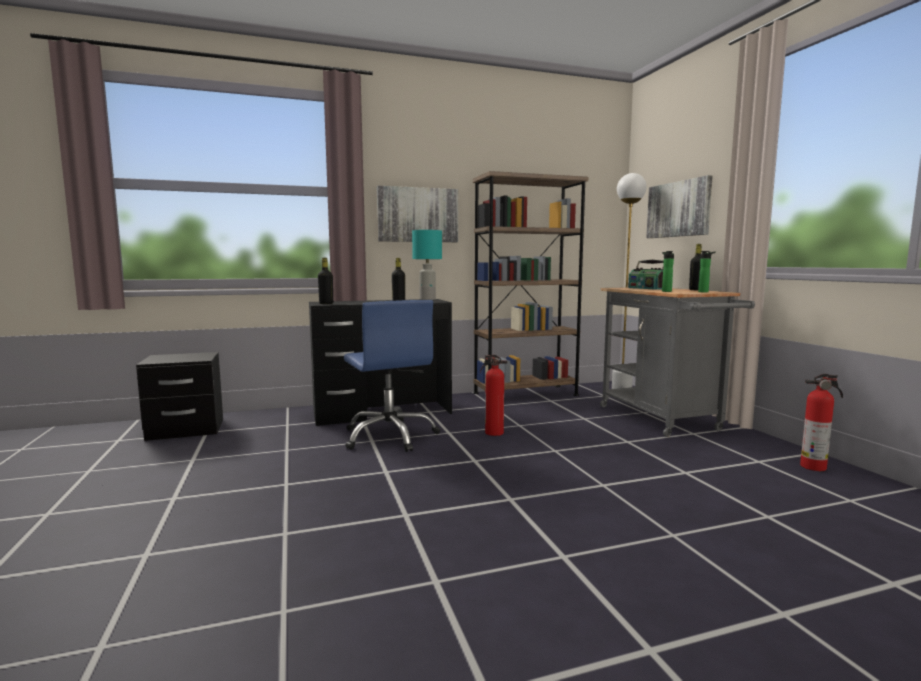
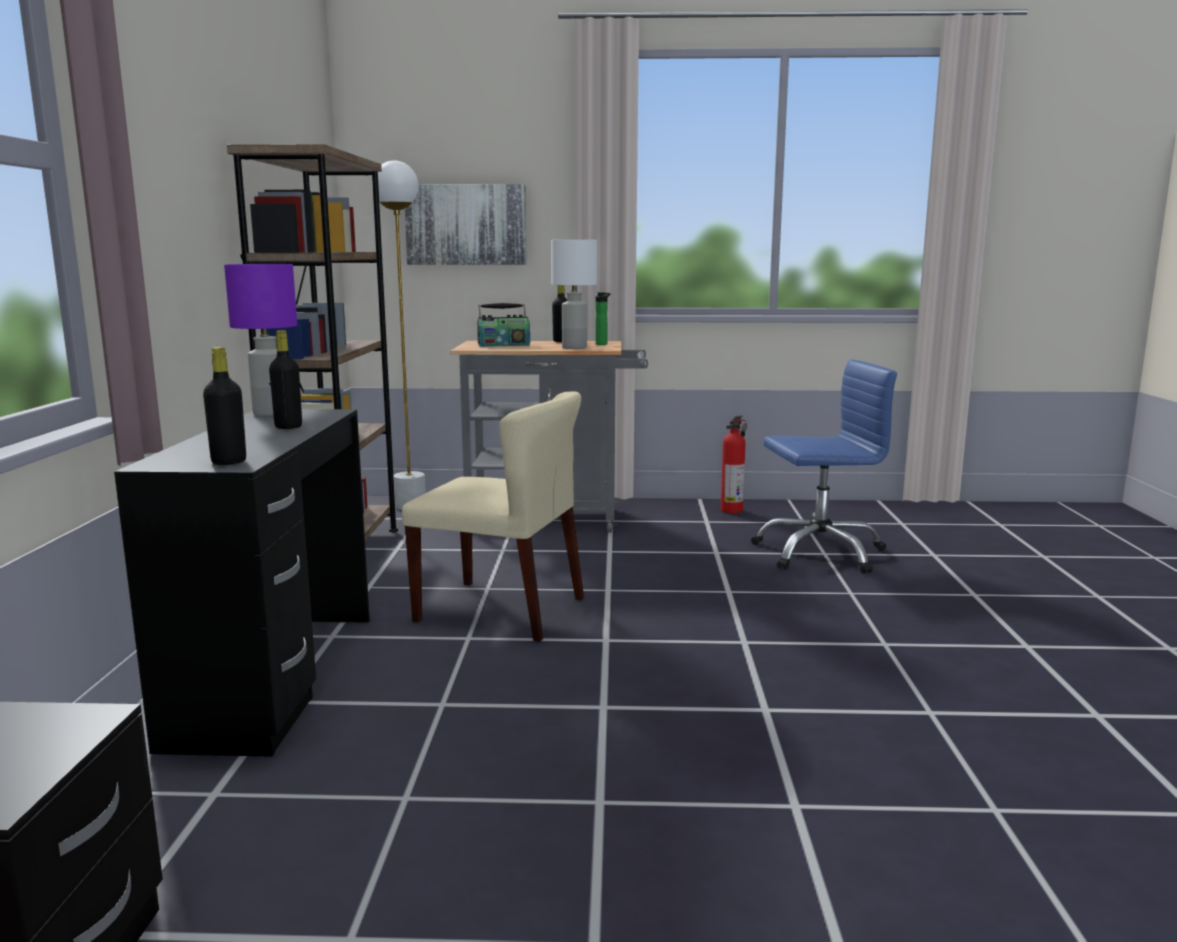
camera: 70 degrees left, 5 degrees up
blue office chair [344,300,440,452] -> blue office chair moved to [751,360,897,574]
picture [377,186,458,242] -> none
turquoise table lamp [412,230,442,300] -> purple table lamp [224,264,297,416]
fire extinguisher [480,355,507,436] -> beige chair [402,391,584,642]
bottle [662,251,674,292] -> white table lamp [551,240,597,349]

